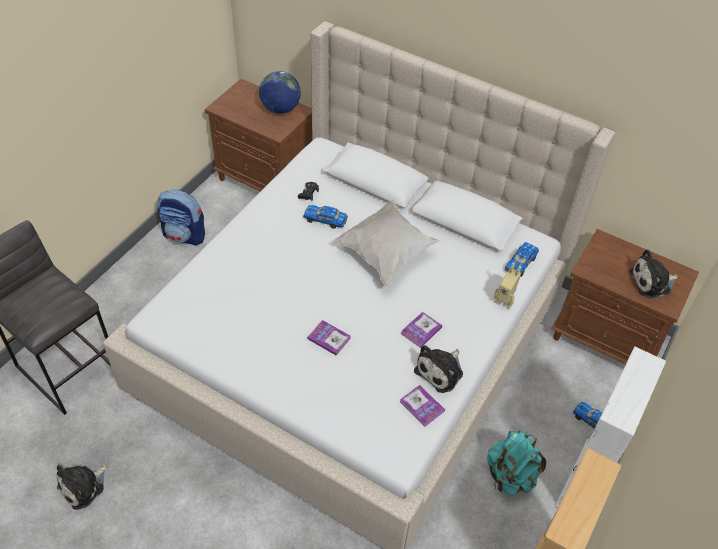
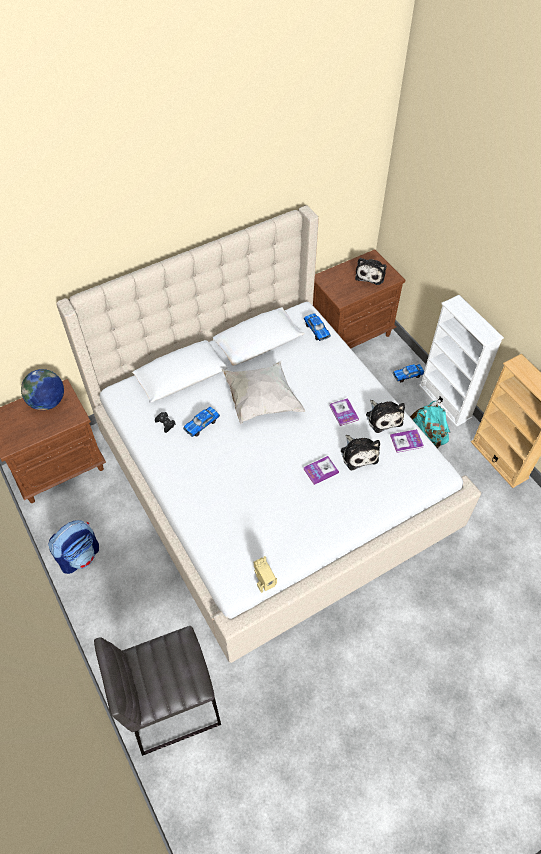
camera: 60 degrees left, 5 degrees up
plush toy [57,463,108,510] -> plush toy moved to [341,435,380,470]
toy robot [494,263,522,309] -> toy robot moved to [254,556,277,593]

